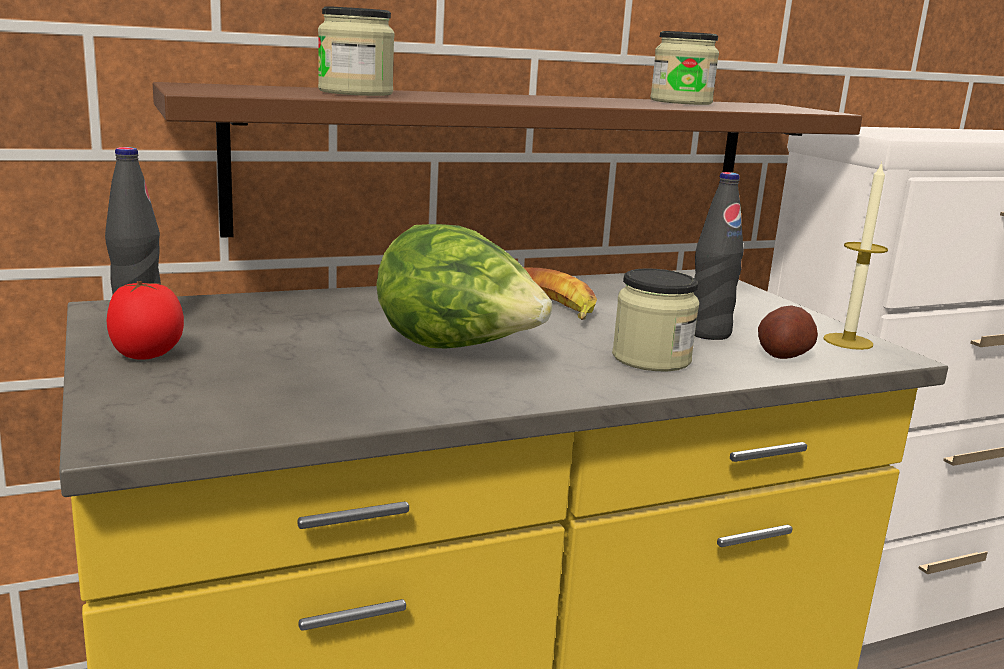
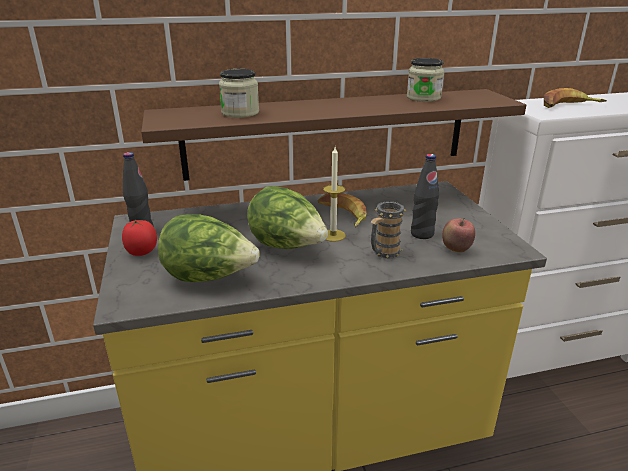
camera: 10 degrees right, 10 degrees up
jar [612,268,699,371] -> mug [371,201,407,259]
potato [758,305,818,359] -> apple [442,218,475,253]
candle [823,161,888,350] -> candle moved to [323,147,346,242]
none -> lettuce [158,214,260,282]
none -> banana [544,88,607,108]

